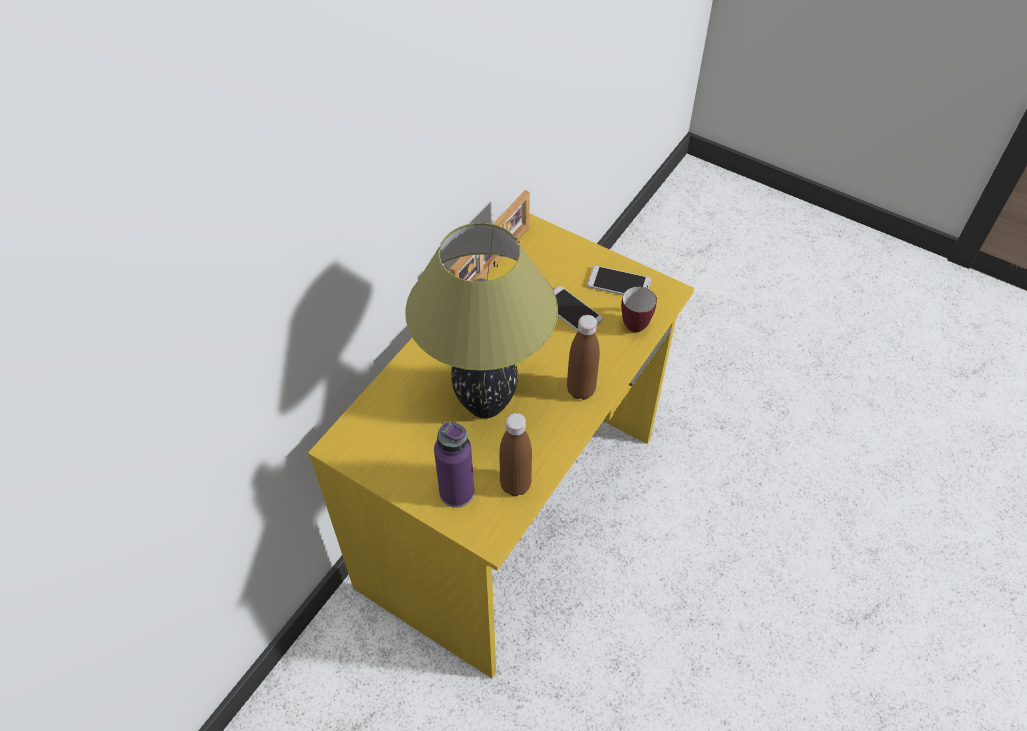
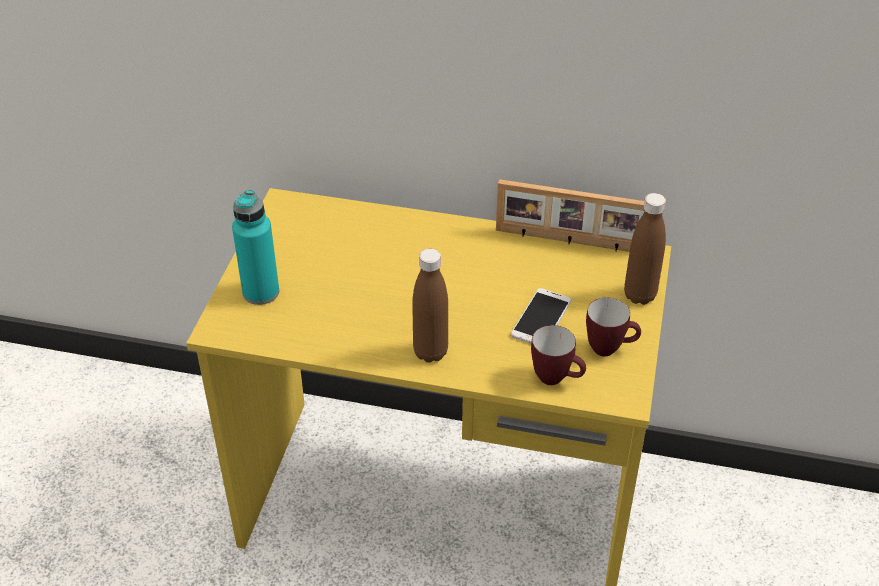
camera: 70 degrees right, 10 degrees down
table lamp [405,223,558,418] -> none
purple bottle [434,422,474,508] -> turquoise bottle [232,190,279,305]
brown bottle [499,413,532,496] -> brown bottle moved to [624,193,666,305]
phone [587,266,651,295] -> mug [586,297,641,357]

